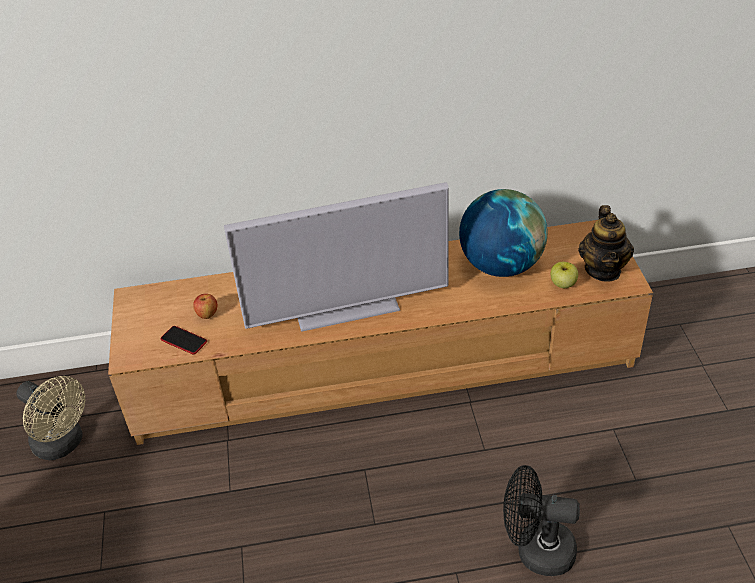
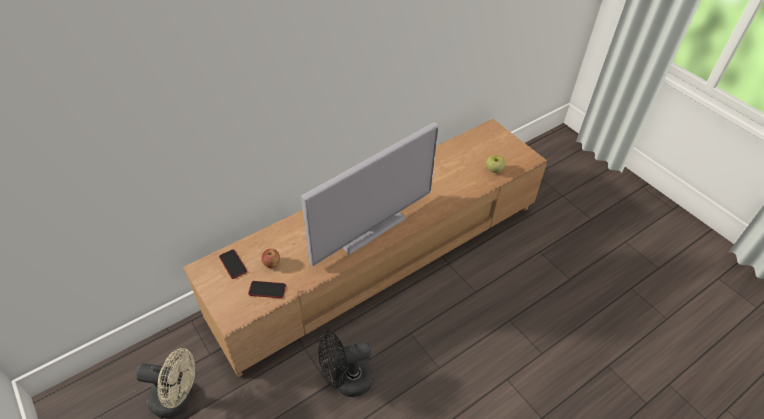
camera: 30 degrees left, 5 degrees up
globe [459,189,548,277] -> none
black fan [503,465,580,576] -> black fan moved to [318,331,374,397]
teapot [578,205,634,282] -> none
none -> phone [219,249,247,279]

